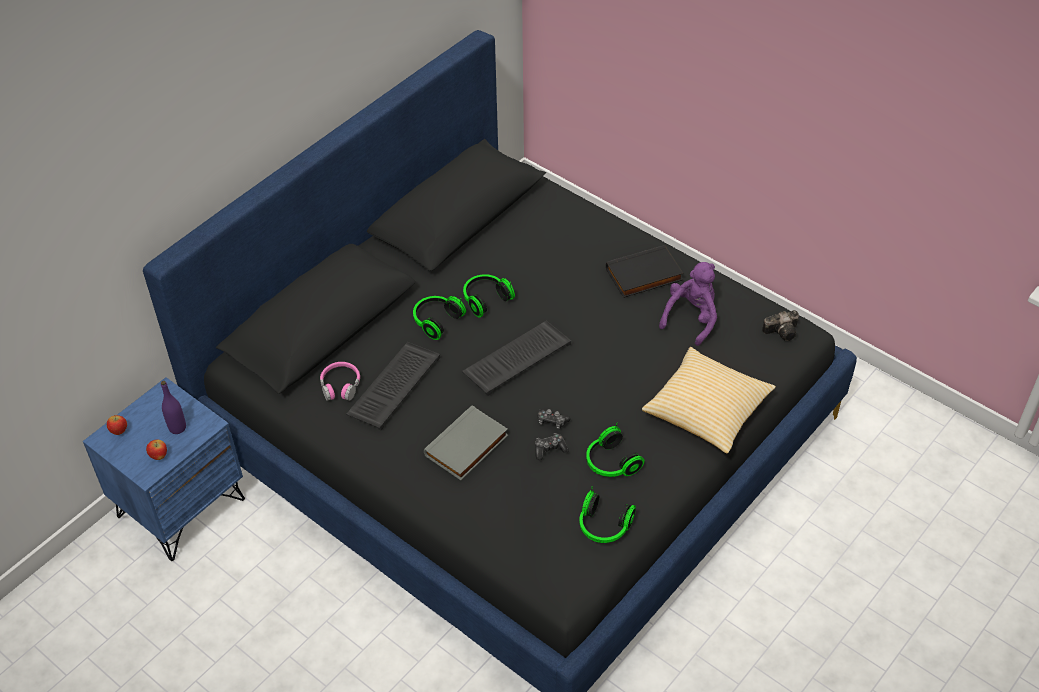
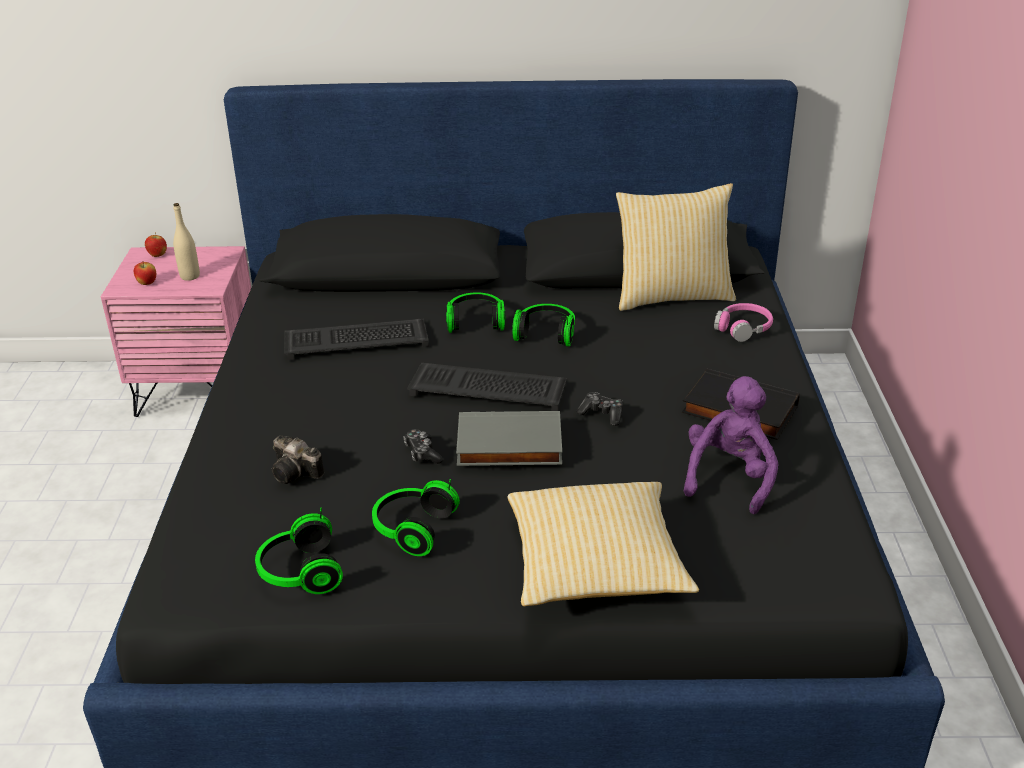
camera: 50 degrees right, 15 degrees down
blue nightstand [83,377,245,561] -> pink nightstand [101,246,251,417]
purple bottle [161,381,186,434] -> beige bottle [173,203,200,281]
pink headphones [320,362,360,401] -> pink headphones moved to [714,303,773,342]
grey book [424,405,508,480] -> grey book moved to [456,411,562,466]
game controller [535,433,569,460] -> game controller moved to [577,392,623,426]
purple plush toy [659,262,717,346] -> purple plush toy turned 60 degrees counterclockwise [684,376,778,514]
camera [762,310,799,341] -> camera moved to [272,435,324,484]
none -> pillow [616,183,736,311]

